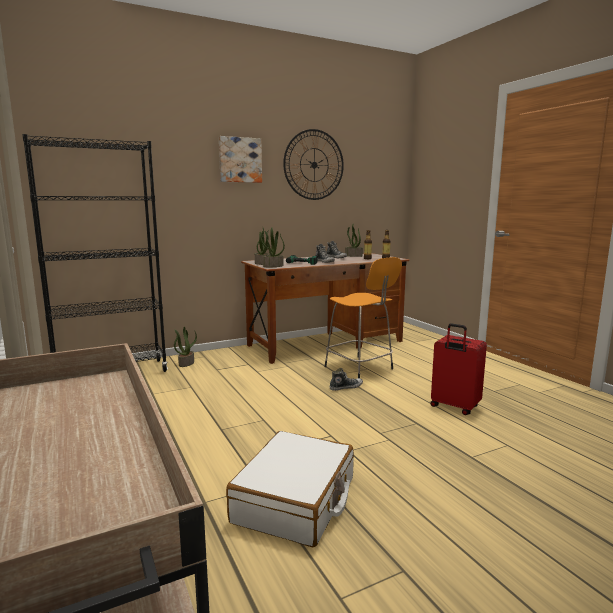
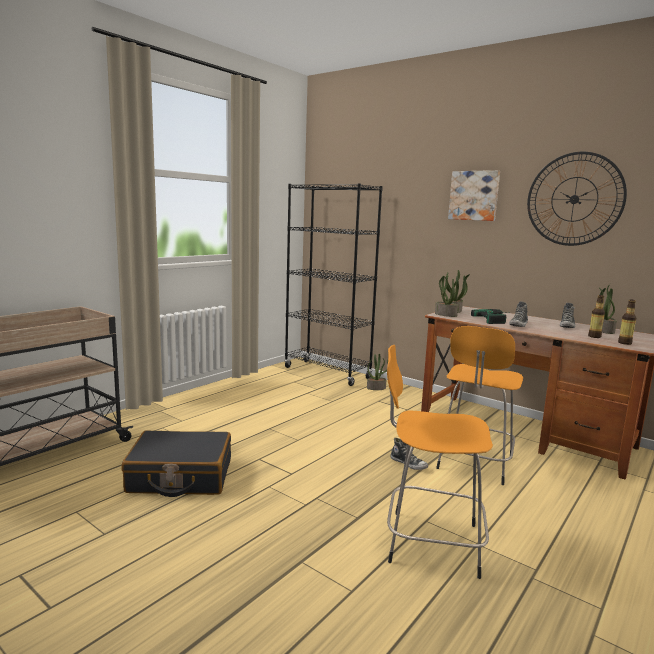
camera: 65 degrees right, 0 degrees up
white suitcase [226,431,354,548] -> black suitcase [122,430,231,497]
red suitcase [430,323,487,415] -> orange stool [387,345,493,579]

